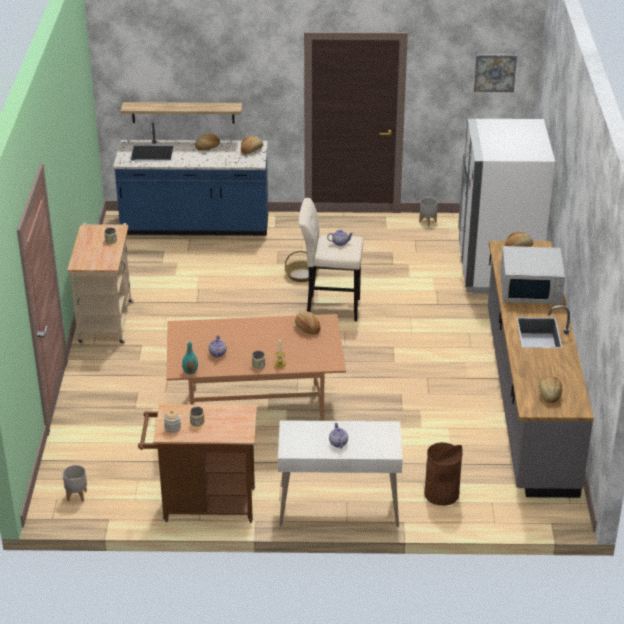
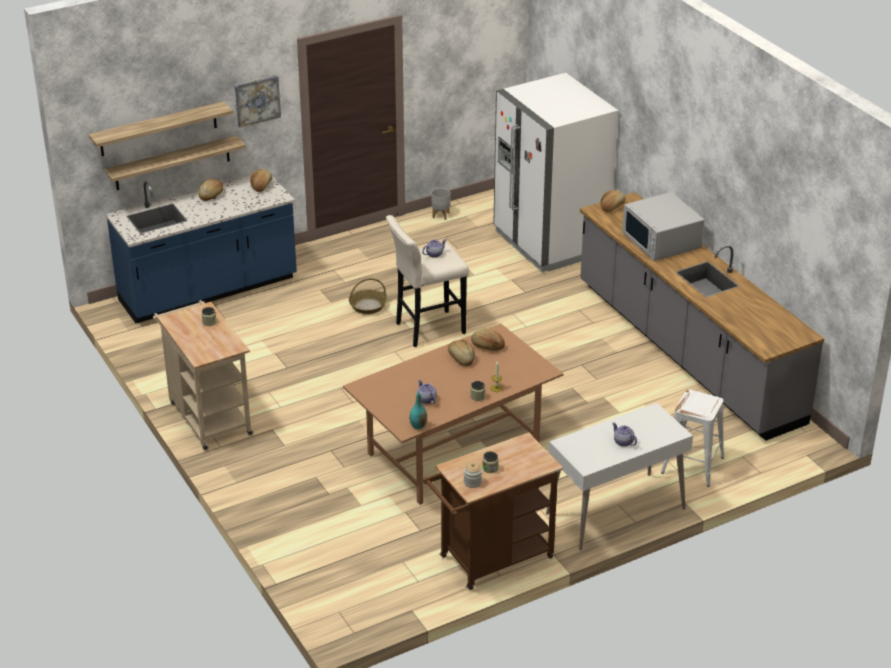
camera: 30 degrees left, 0 degrees up
grey planter [63,465,87,502] -> none
brown trash can [424,442,463,506] -> white stool [661,390,724,487]
picture [474,54,517,92] -> picture moved to [235,75,281,128]
white microwave [500,246,565,304] -> white microwave turned 90 degrees clockwise [622,192,704,261]
bread [539,376,562,403] -> bread moved to [448,340,475,366]
none -> shelf [89,101,233,156]

